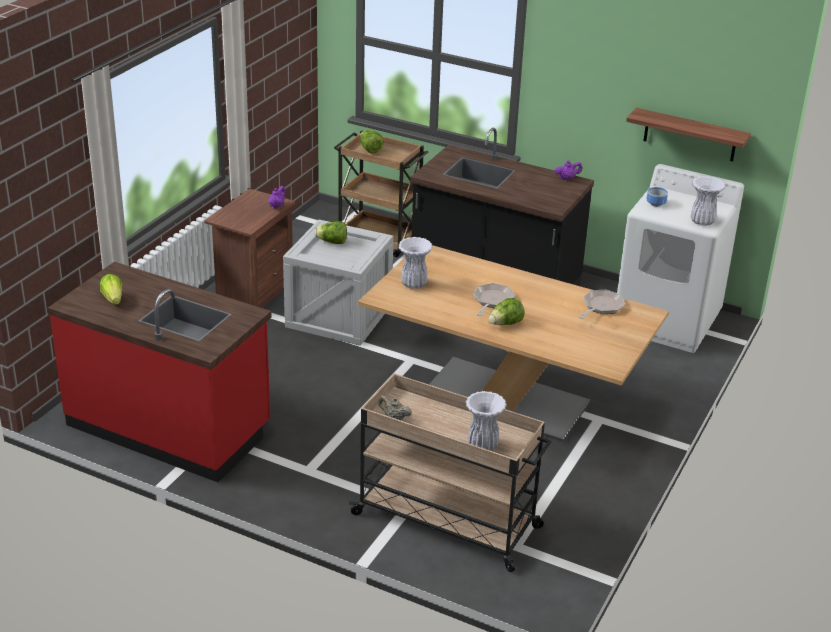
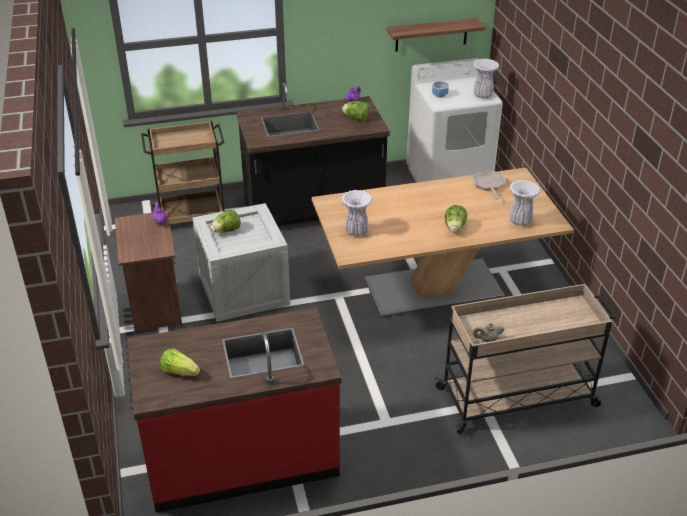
camera: 40 degrees left, 5 degrees up
lettuce [360,130,384,153] -> lettuce moved to [342,101,369,121]
white vase [466,391,507,451] -> white vase moved to [509,180,540,226]
frying pan [473,283,515,316] -> none

